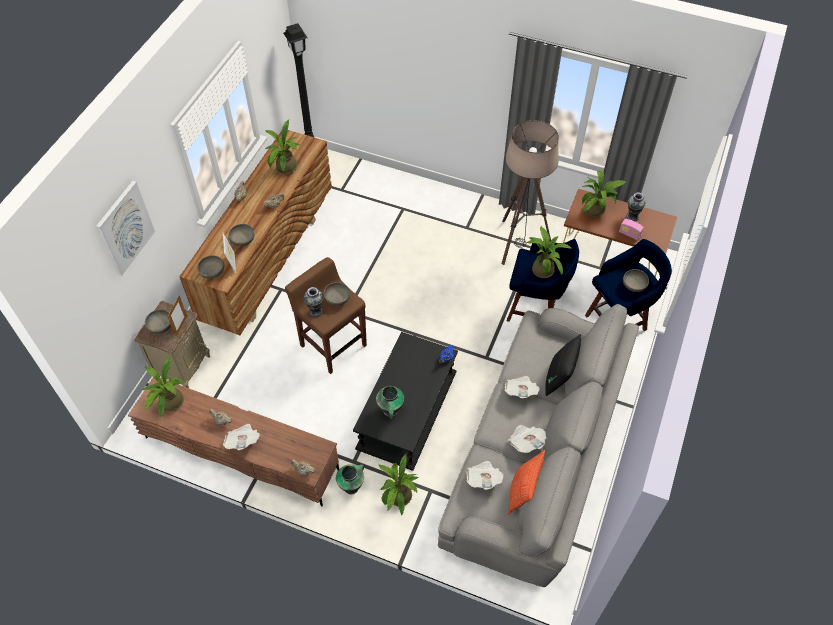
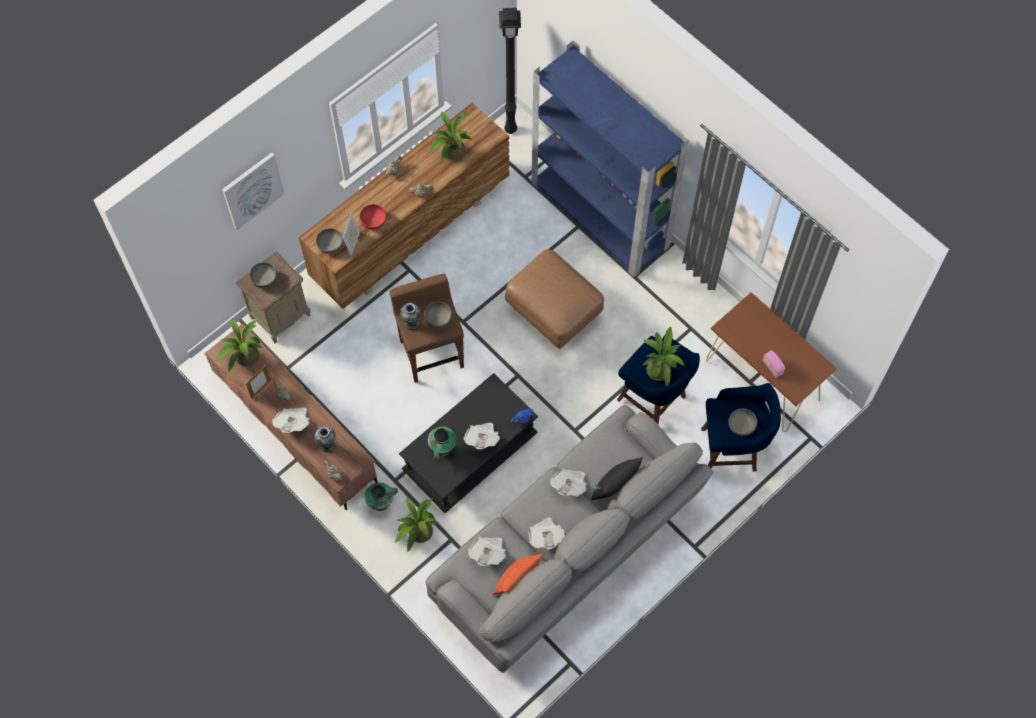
camera: 25 degrees right, 10 degrees up
picture frame [167,295,187,336] -> picture frame moved to [246,365,271,399]
grey bowl [228,224,254,246] -> red bowl [359,204,387,230]
floor lamp [501,120,559,265] -> none
potted plant [582,171,626,217] -> none
vase [626,192,646,222] -> vase moved to [315,427,335,452]
none -> newspaper [464,423,500,449]
none -> brown ottoman [505,249,604,349]
none -> blue bookcase [532,40,689,277]

